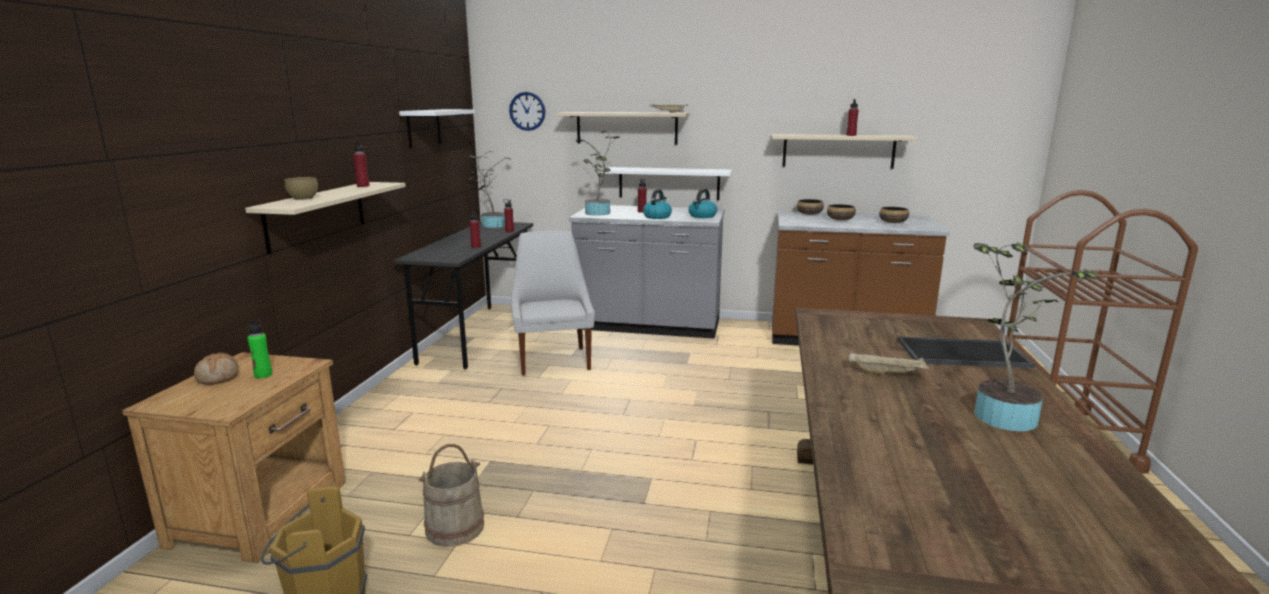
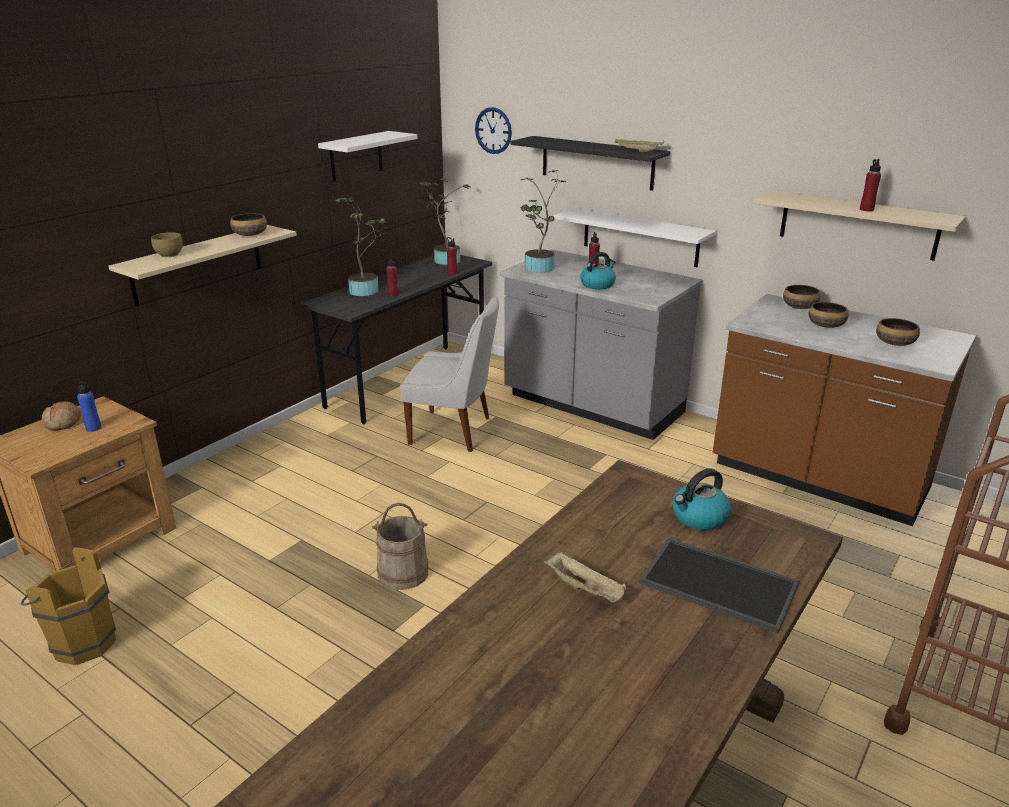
camera: 25 degrees right, 10 degrees up
green bottle [247,319,272,379] -> blue bottle [77,380,101,432]
red bottle [353,141,369,187] -> bowl [230,213,267,236]
beige bucket [418,444,484,547] -> beige bucket moved to [372,503,428,590]
white chair [511,231,595,376] -> white chair turned 90 degrees clockwise [400,296,499,452]
beige shelf [557,112,690,145] -> black shelf [510,136,670,191]
kettle [688,189,717,218] -> kettle moved to [672,468,731,530]
potted plant [973,242,1098,431] -> potted plant moved to [335,197,390,296]

